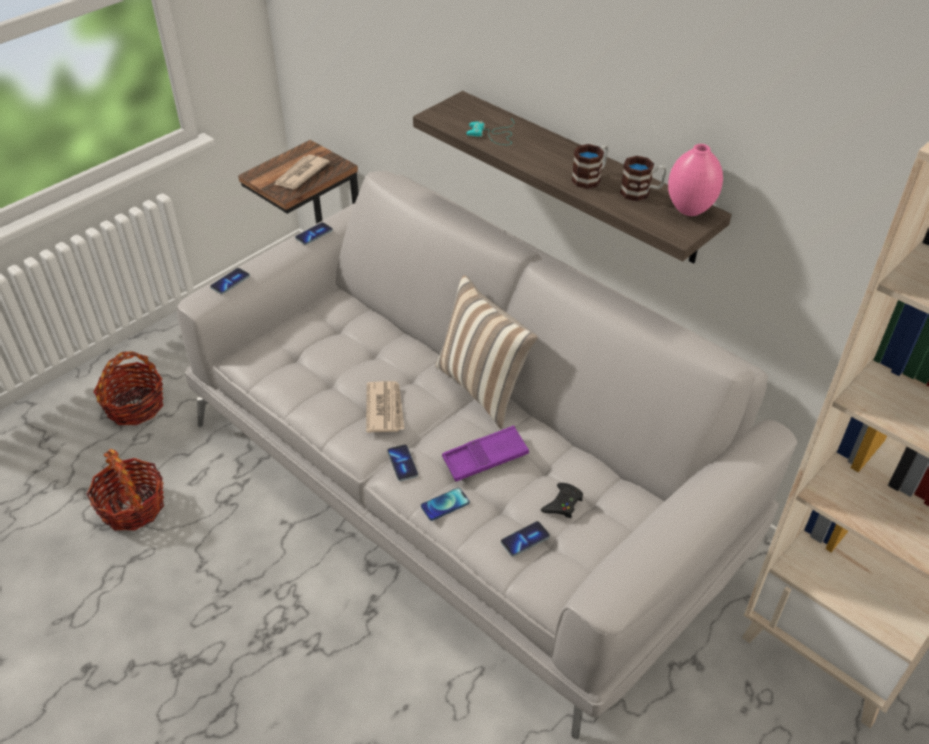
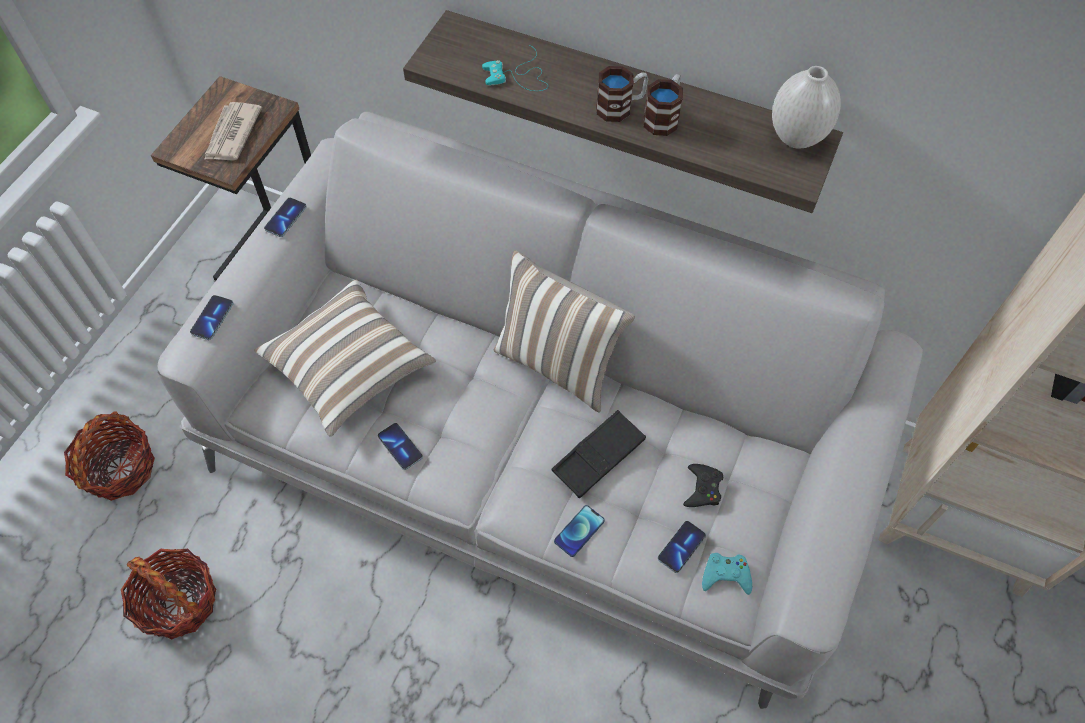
camera: 20 degrees left, 15 degrees up
newspaper [366,381,404,433] -> none
phone [387,444,418,481] -> phone moved to [378,423,423,470]
purple tray [442,426,529,482] -> black tray [552,410,646,498]
mug [620,156,667,201] -> mug moved to [596,66,648,122]
pink vase [668,144,723,216] -> white vase [772,66,841,148]
none -> pillow [254,280,436,436]
none -> turquoise game controller [702,553,752,595]

